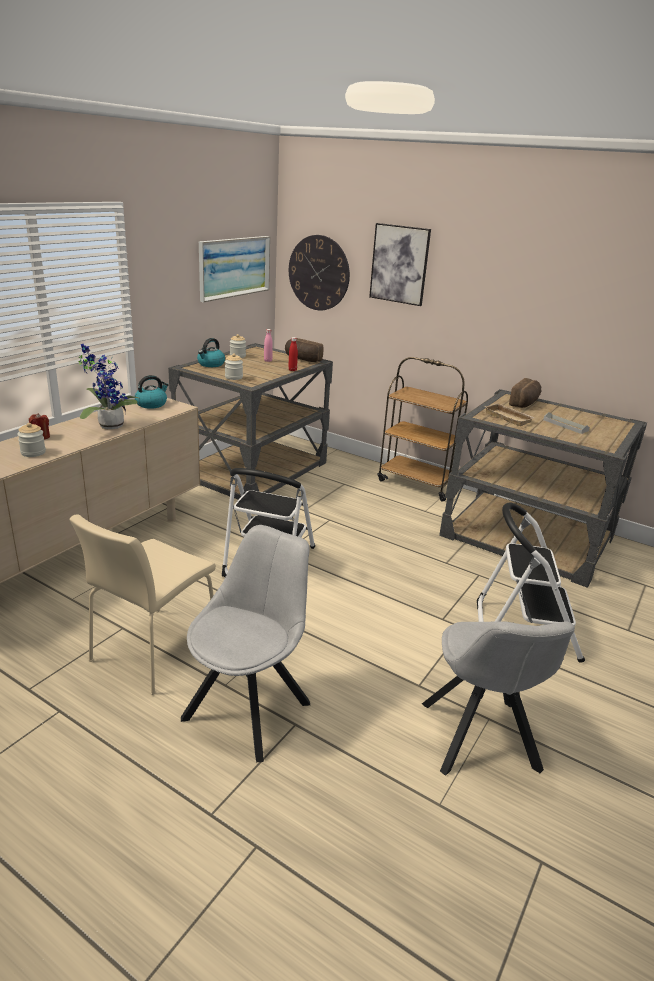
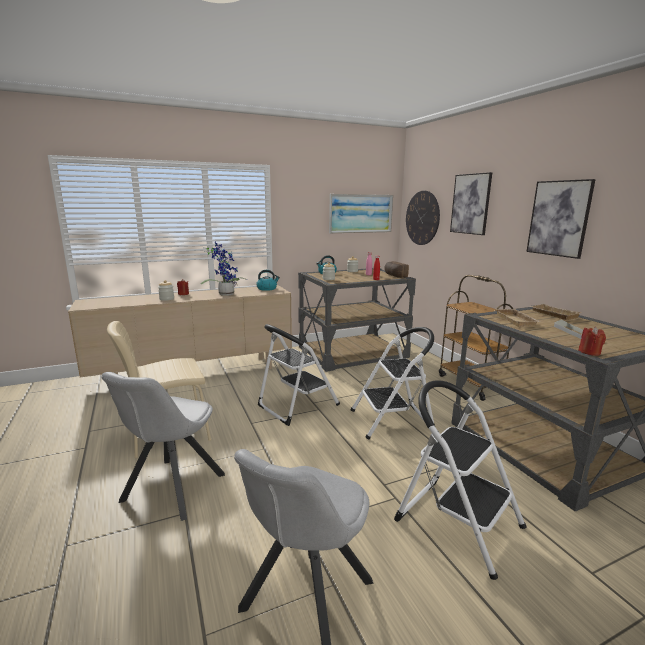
camera: 35 degrees right, 10 degrees down
grey chair [181,525,310,762] -> grey chair turned 135 degrees clockwise [101,372,225,521]
bread [509,378,542,408] -> beige tray [529,304,582,320]
none -> step ladder [350,327,435,439]
none -> picture [526,179,596,259]
none -> red candle [579,327,606,356]

